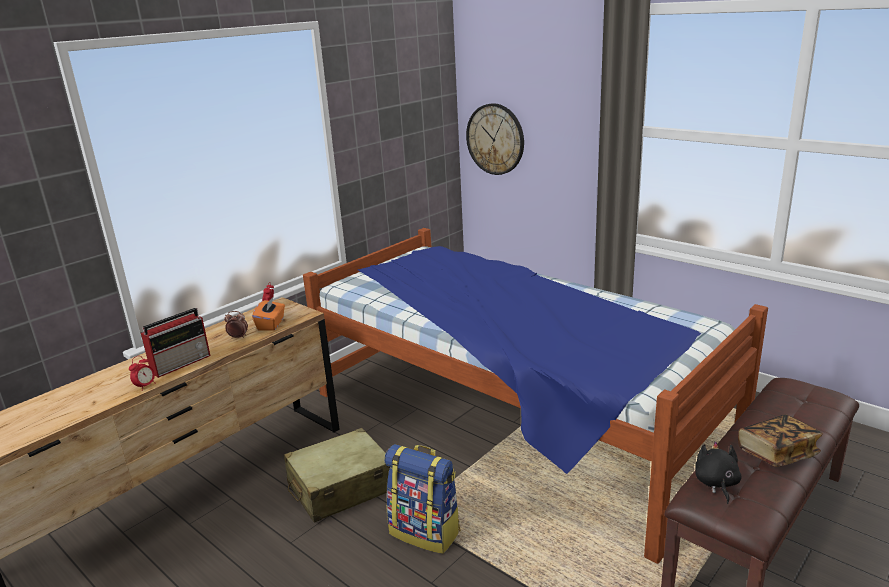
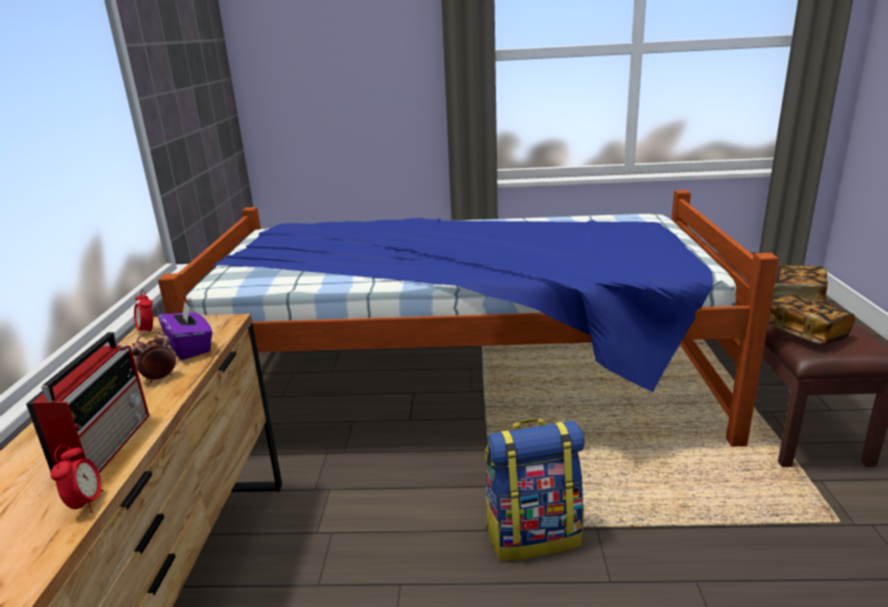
camera: 40 degrees left, 0 degrees up
orange tissue box [252,296,285,331] -> purple tissue box [158,302,213,360]
beige suitcase [284,428,390,523] -> none
wall clock [466,103,524,175] -> none
black plush toy [695,441,741,504] -> book [768,295,855,345]

